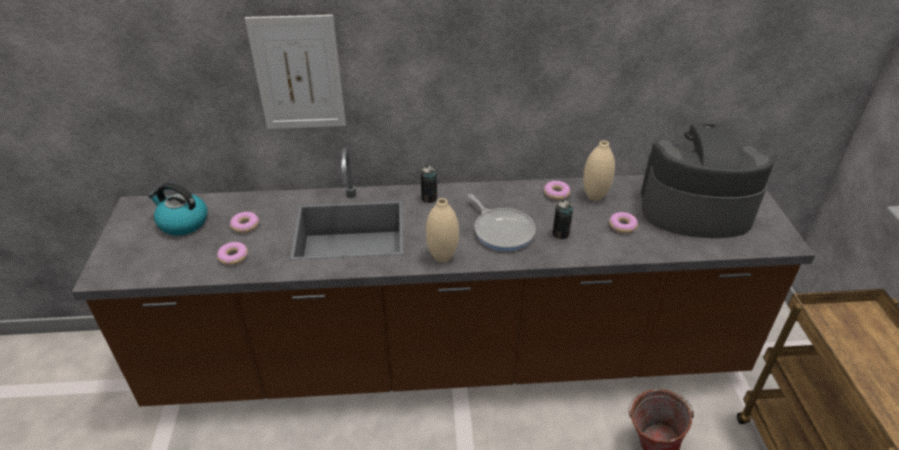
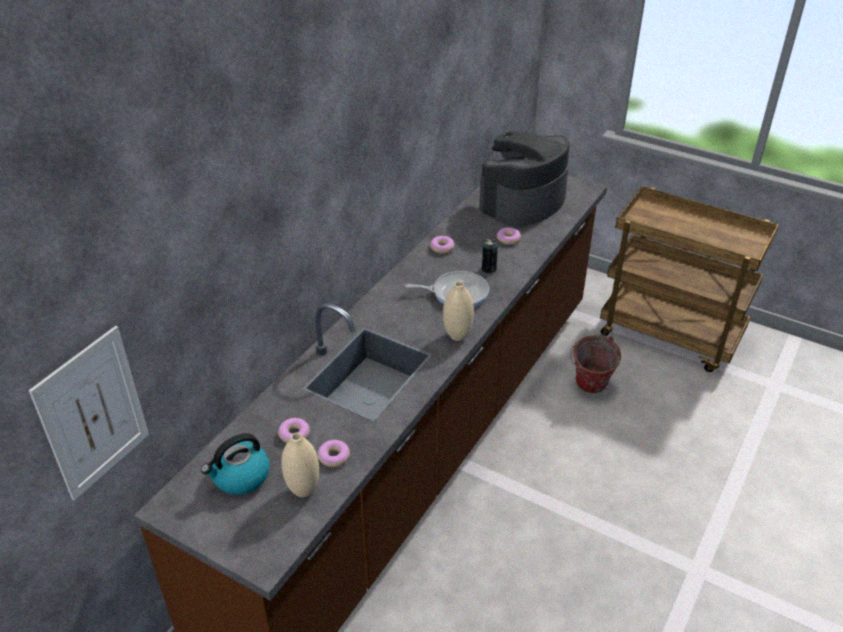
camera: 55 degrees left, 0 degrees up
picture [245,15,346,129] -> picture moved to [29,326,149,501]
can [421,166,437,203] -> none
beige vase [583,141,615,201] -> beige vase moved to [281,433,319,497]

